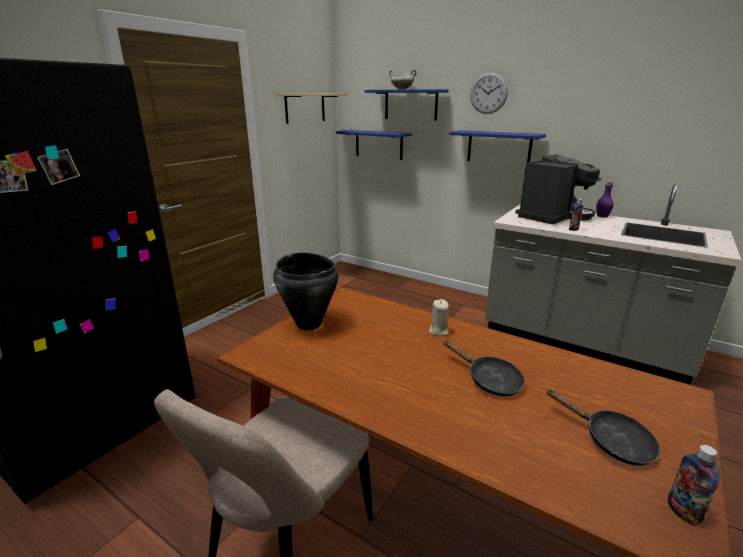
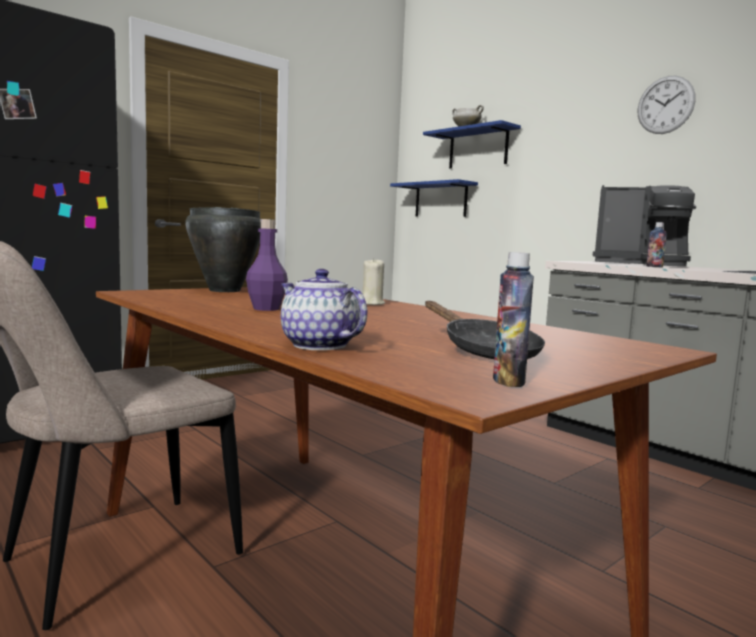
camera: 15 degrees right, 15 degrees down
beige shelf [276,93,347,124] -> none
black frying pan [443,340,525,396] -> none
blue shelf [449,130,546,163] -> none
wall clock [470,72,508,114] -> wall clock moved to [638,76,696,134]
coffee machine [515,154,601,224] -> coffee machine turned 45 degrees clockwise [593,185,696,267]
purple bottle [596,181,614,218] -> purple bottle moved to [246,219,288,311]
none -> teapot [281,269,367,350]

